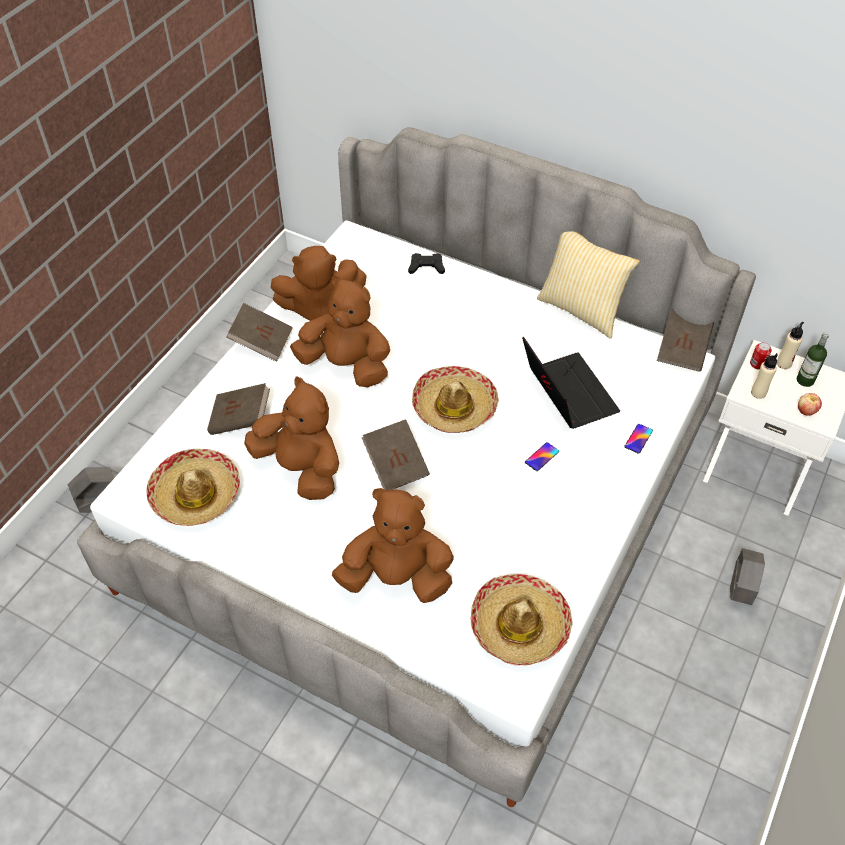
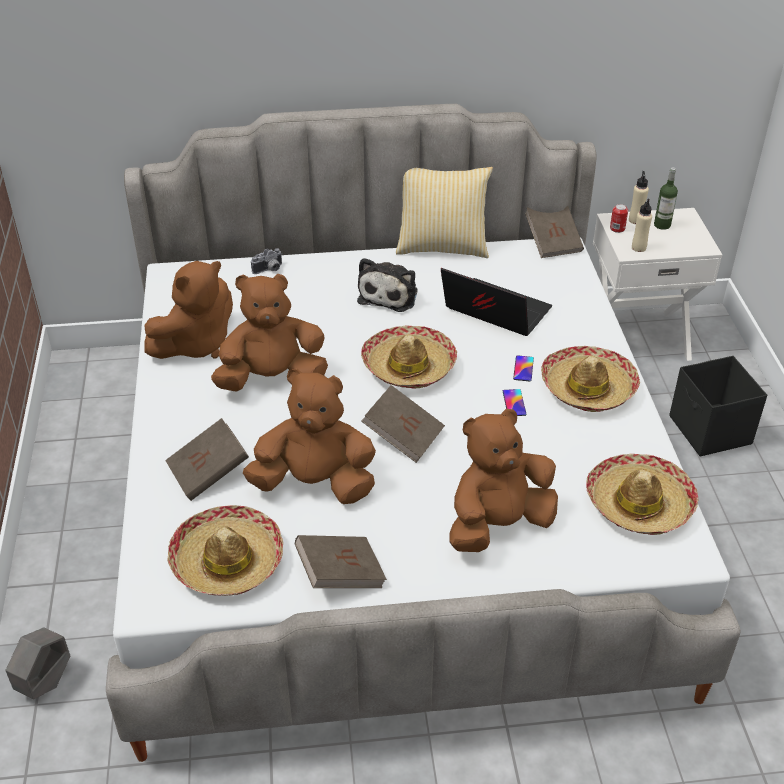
camera: 35 degrees left, 10 degrees down
brown book [226,303,293,362] -> brown book moved to [295,535,387,588]
black game controller [408,253,445,274] -> camera [251,248,283,274]
phone [624,424,653,454] -> phone moved to [503,389,527,416]
grey planter [730,548,765,605] -> black storage box [669,356,767,457]
apple [798,393,822,416] -> none
none -> plush toy [357,258,418,312]
none -> hat [541,346,640,412]

